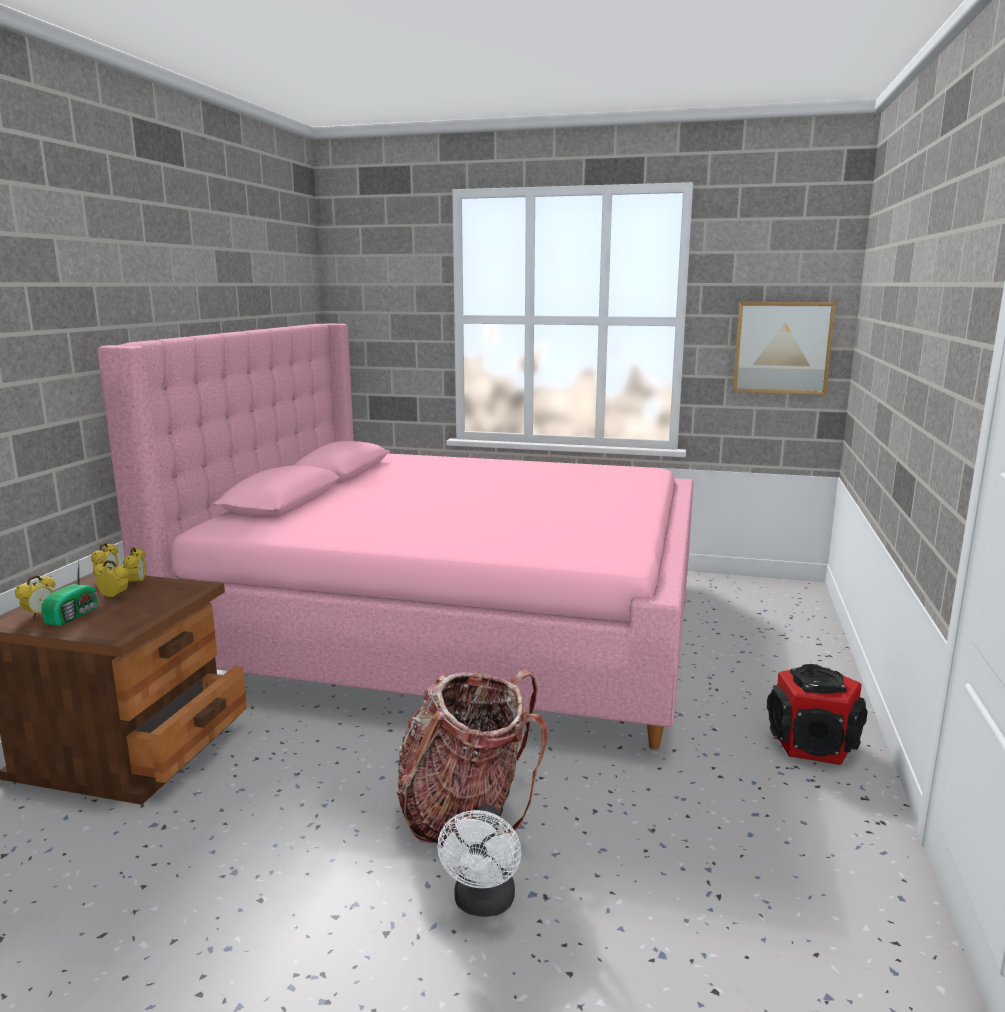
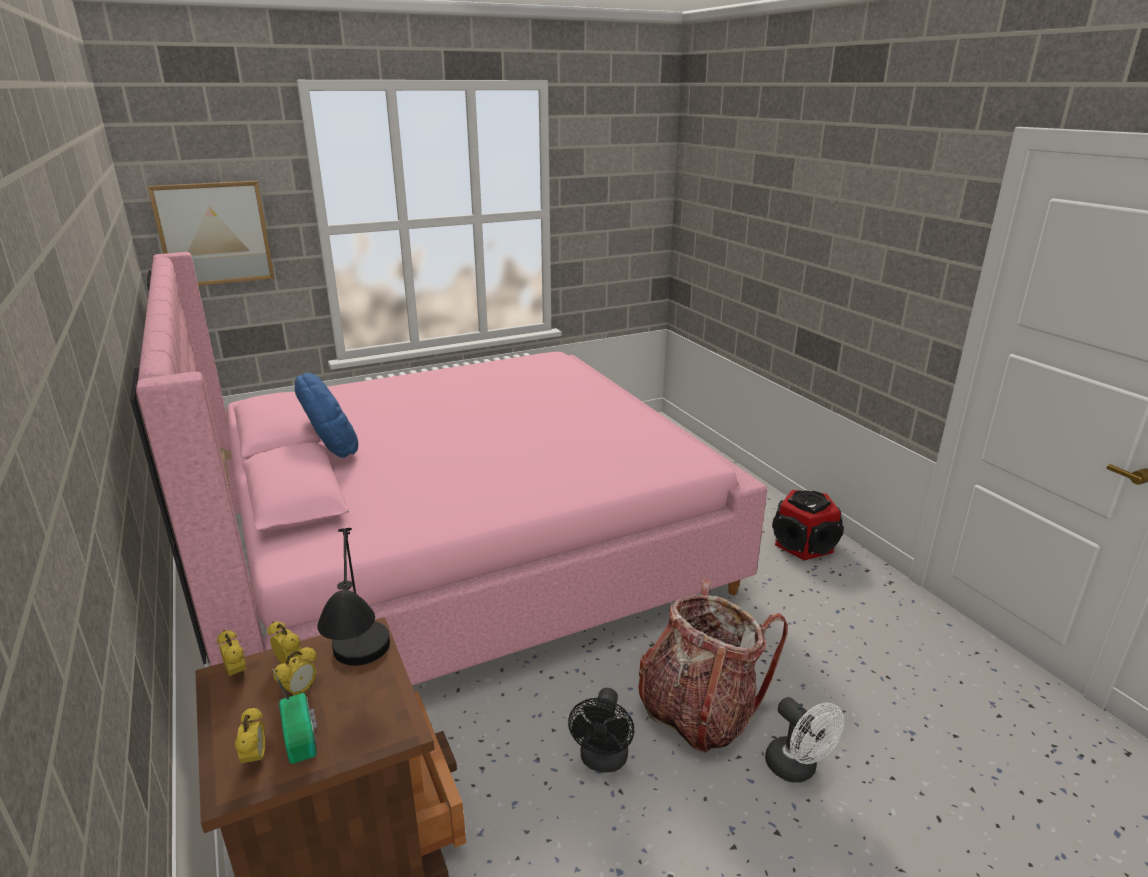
camera: 40 degrees left, 10 degrees up
alarm clock [93,560,129,597] -> alarm clock turned 150 degrees clockwise [273,647,317,695]
picture [733,302,836,395] -> picture moved to [148,181,275,286]
none -> blue pillow [295,373,358,458]
none -> black table lamp [317,528,390,666]
none -> black fan [568,688,634,773]

